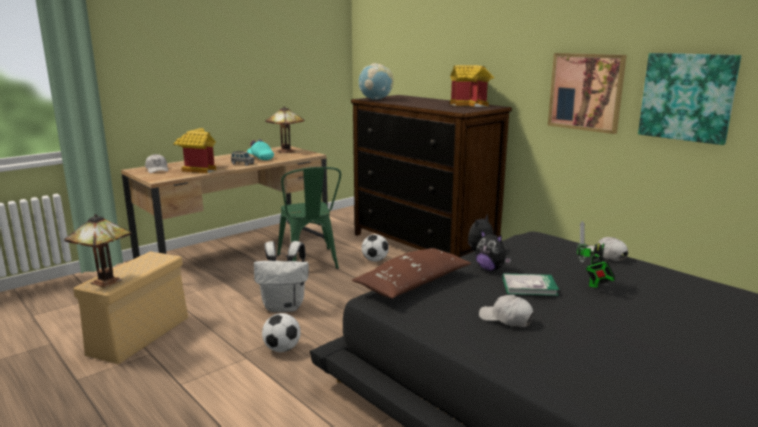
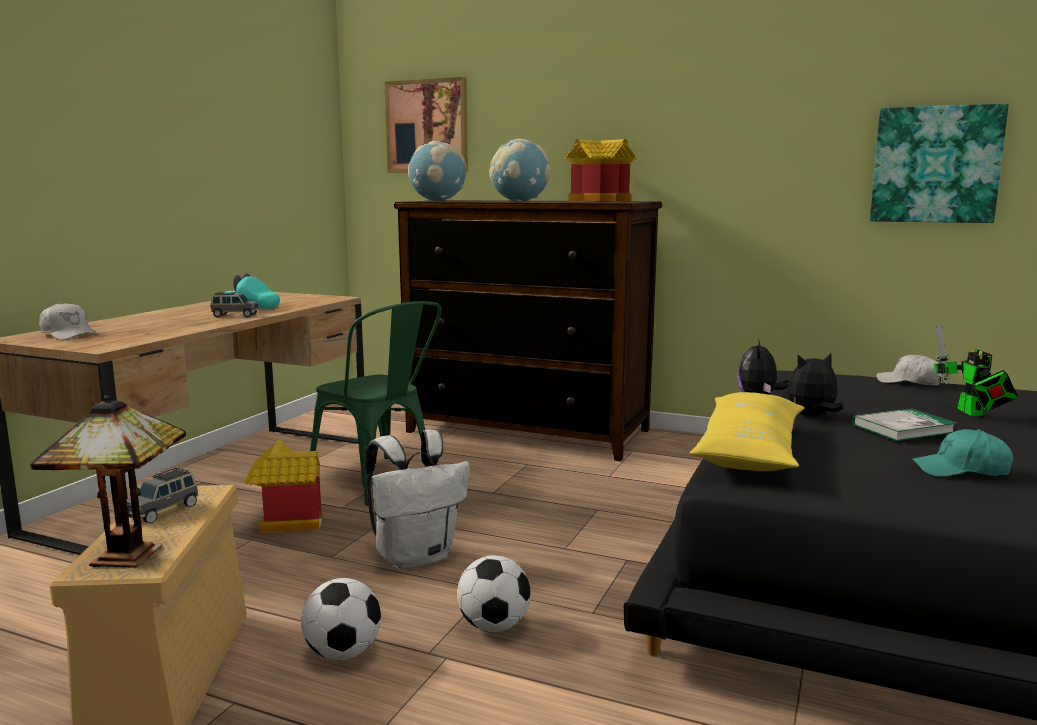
camera: 25 degrees left, 5 degrees down
toy house [174,128,216,174] -> toy house moved to [244,440,322,533]
table lamp [265,106,304,153] -> none
brown pillow [351,248,471,299] -> yellow pillow [690,392,805,471]
football [362,234,389,262] -> football moved to [301,578,381,660]
plush toy [475,230,511,271] -> plush toy turned 150 degrees clockwise [787,353,843,416]
white cap [479,295,534,327] -> turquoise cap [912,429,1013,477]
picture [548,53,627,134] -> picture moved to [384,77,468,173]
none -> grey toy car [127,468,198,523]
none -> globe [489,139,551,202]

